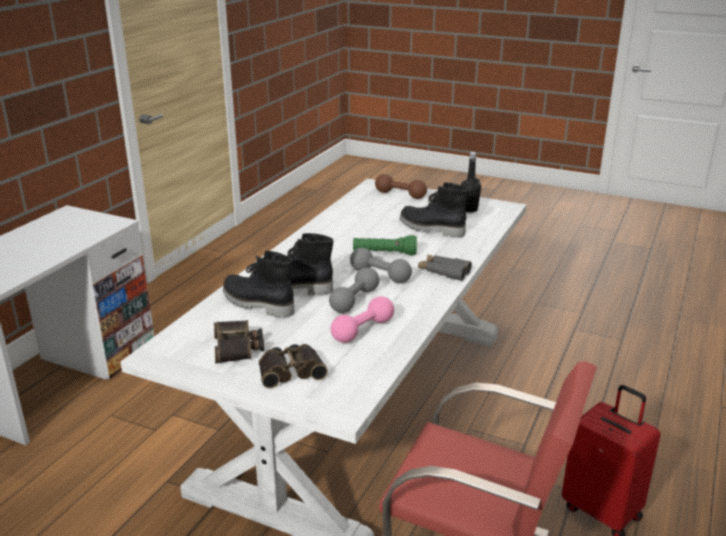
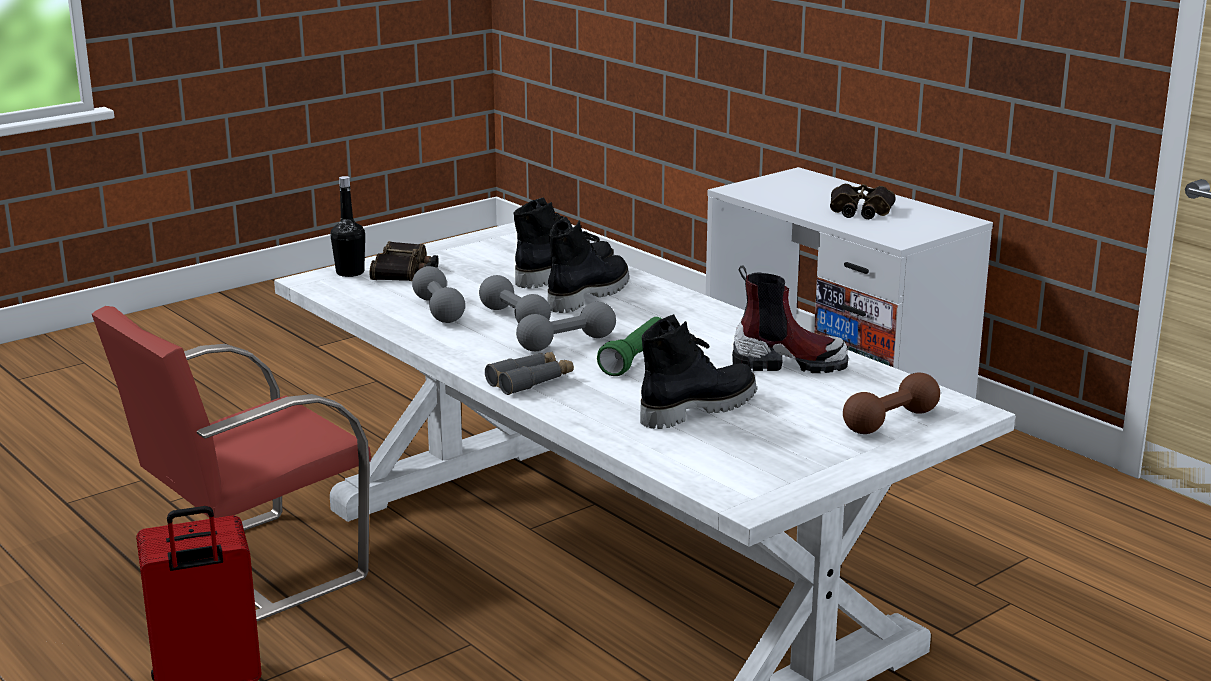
camera: 115 degrees right, 5 degrees down
binoculars [214,320,264,363] -> binoculars moved to [830,184,896,219]
pink dumbbell [331,296,394,343] -> grey dumbbell [412,266,465,323]
black bottle [461,152,481,213] -> black bottle moved to [331,176,365,277]
none -> boot [732,266,849,373]

